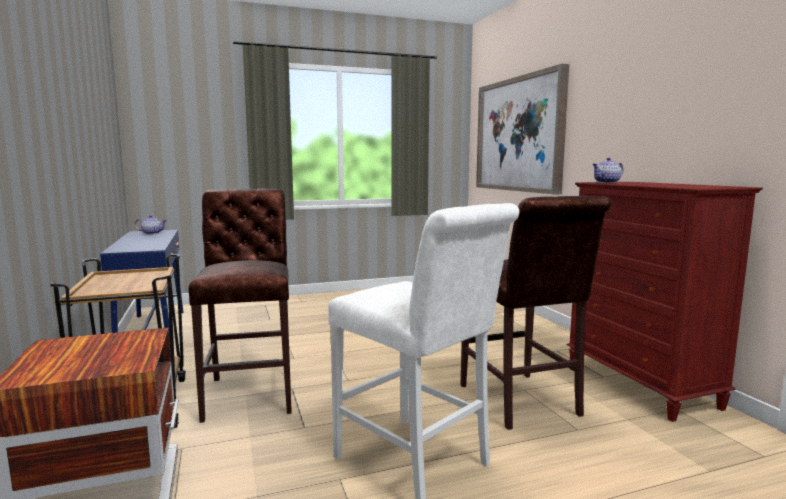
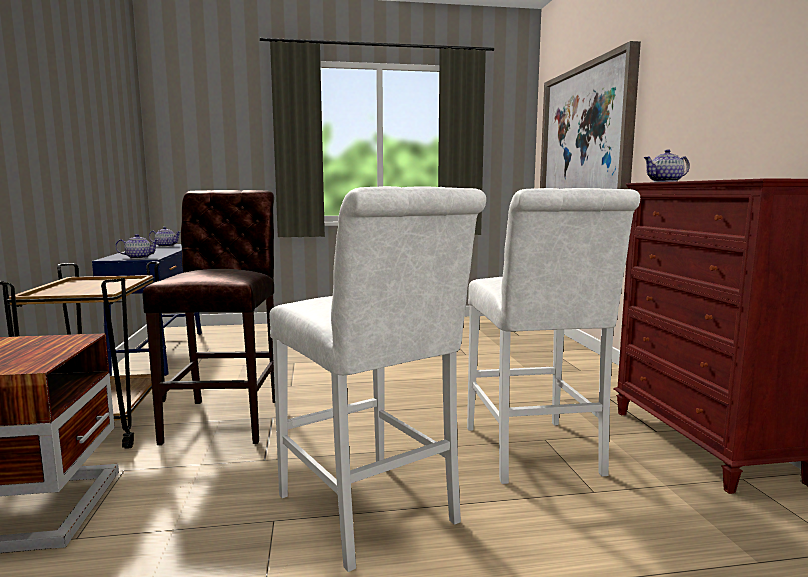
camera: 10 degrees right, 0 degrees up
brown stool [461,196,612,430] -> white stool [467,188,640,484]
none -> teapot [115,234,159,259]

